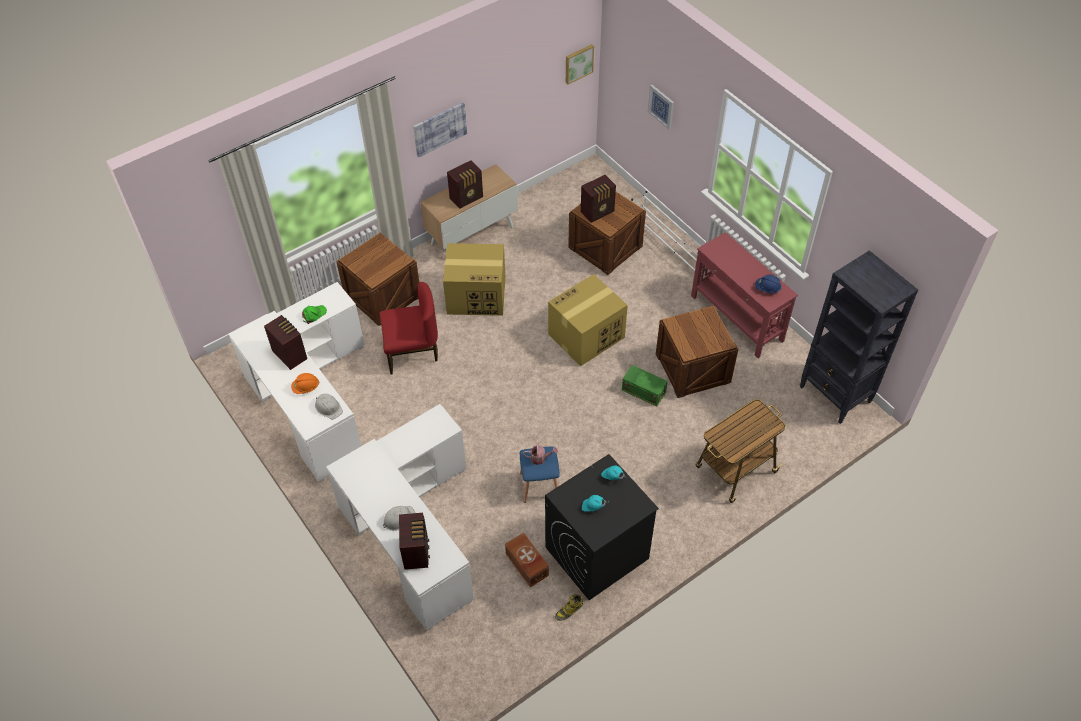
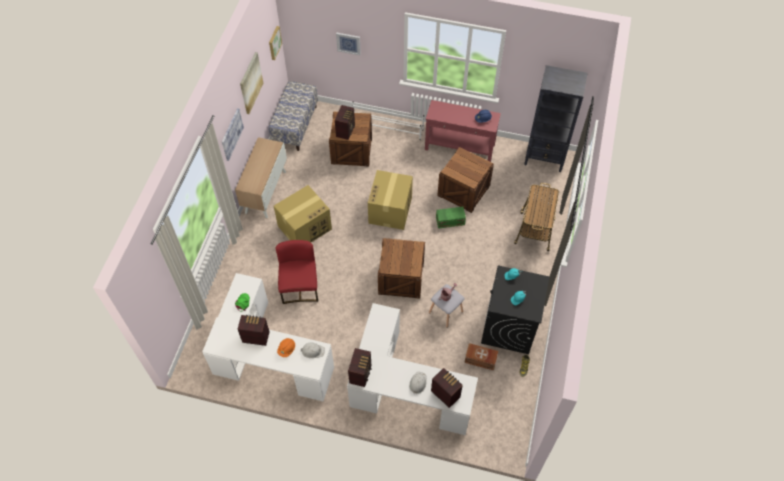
camera: 40 degrees left, 5 degrees up
crate [336,233,419,326] -> crate moved to [378,238,425,299]
red chair [379,282,438,375] -> red chair turned 45 degrees counterclockwise [276,240,318,304]
radio [447,160,483,209] -> radio moved to [348,348,372,387]
blue stool [520,446,560,503] -> grey stool [429,284,465,328]
none -> picture [240,52,263,114]
none -> bench [268,81,318,151]

